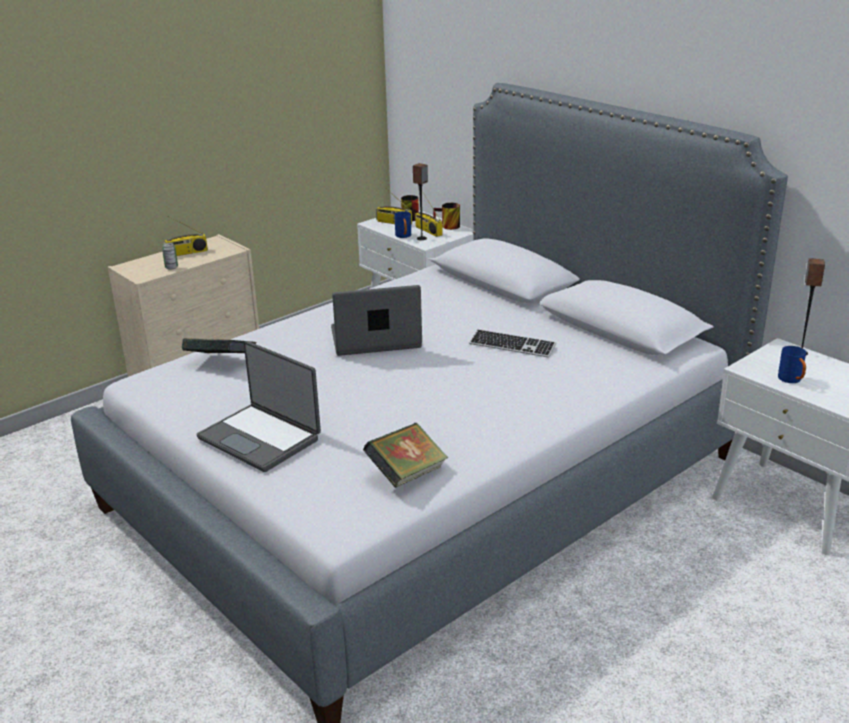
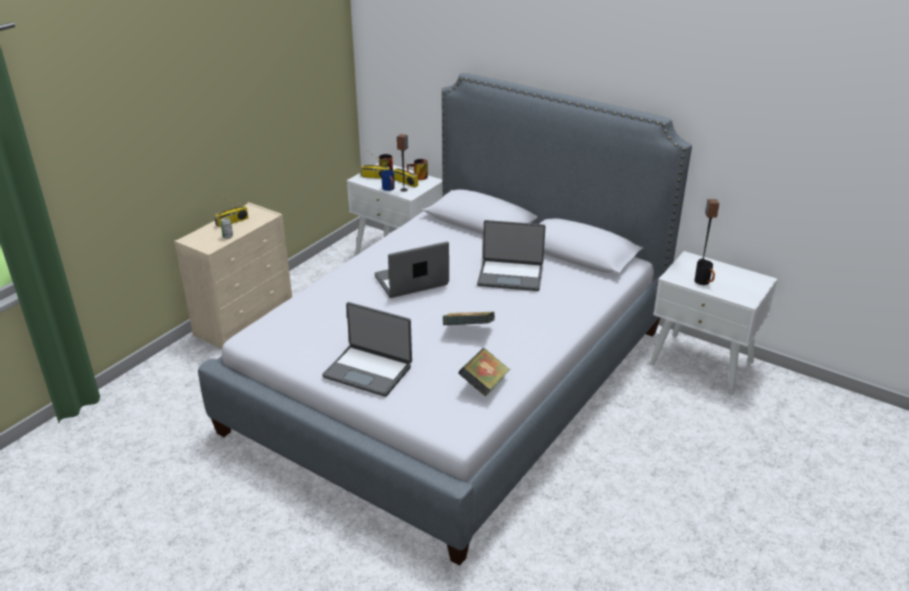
camera: 15 degrees left, 5 degrees up
book [182,338,256,353] -> book moved to [443,312,495,325]
keyboard [469,329,556,358] -> laptop [477,220,546,291]
blue mug [778,346,806,383] -> black mug [694,260,715,285]

